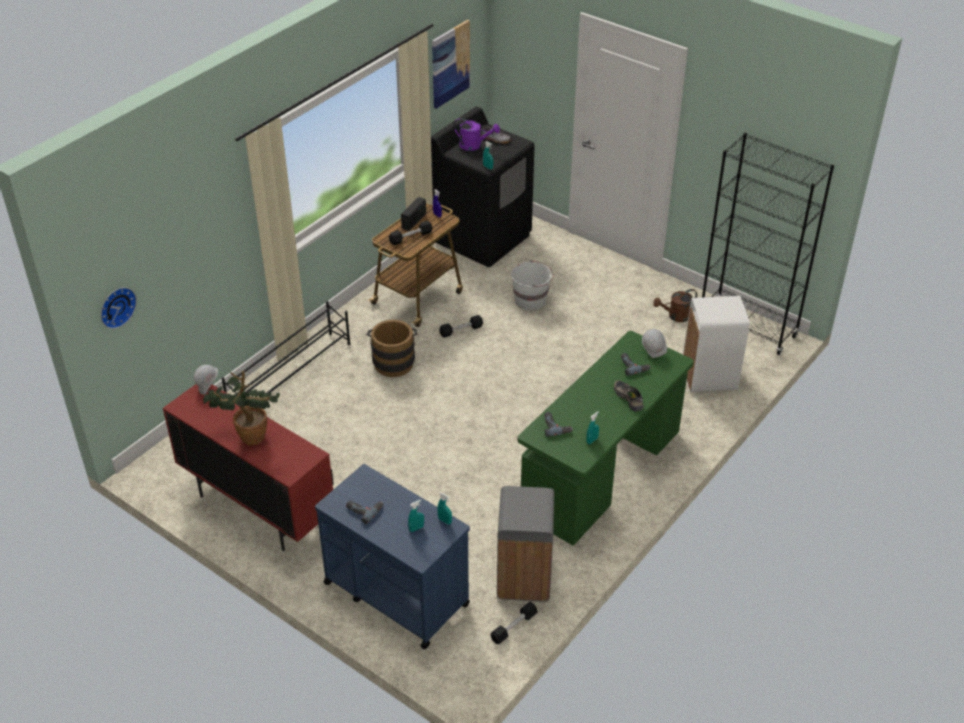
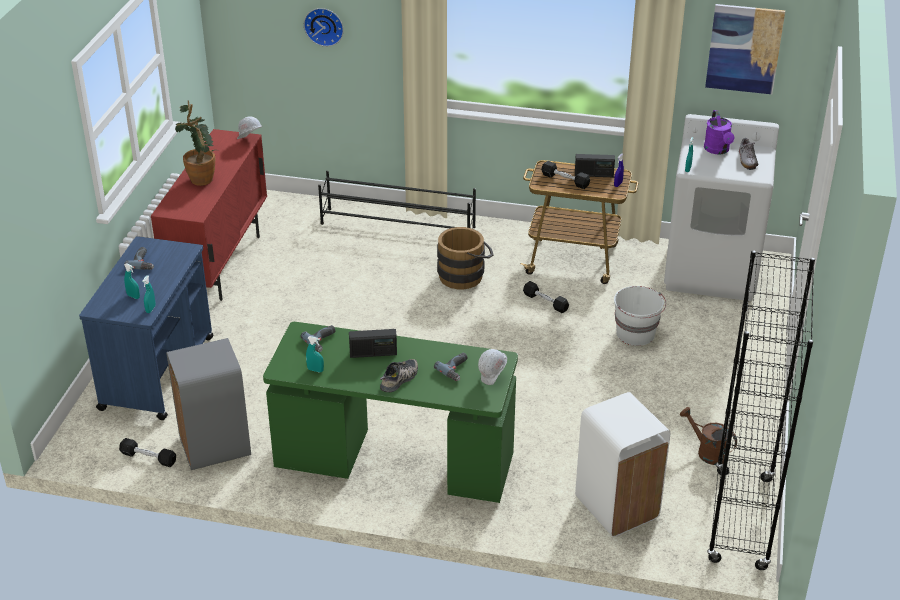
camera: 65 degrees right, 5 degrees down
wall clock [101,287,137,329] -> wall clock moved to [304,8,344,47]
black washing machine [431,107,535,267] -> white washing machine [664,114,779,301]
none -> radio [349,329,397,358]

